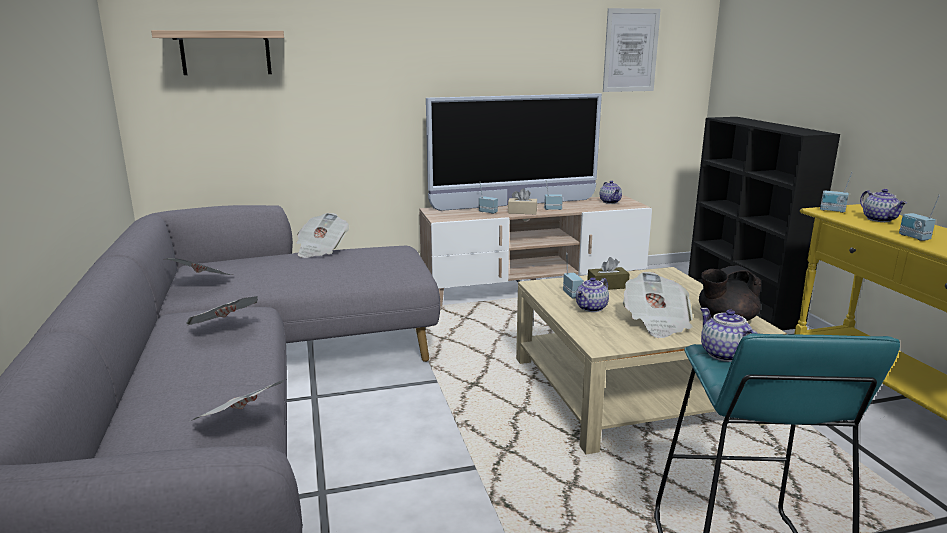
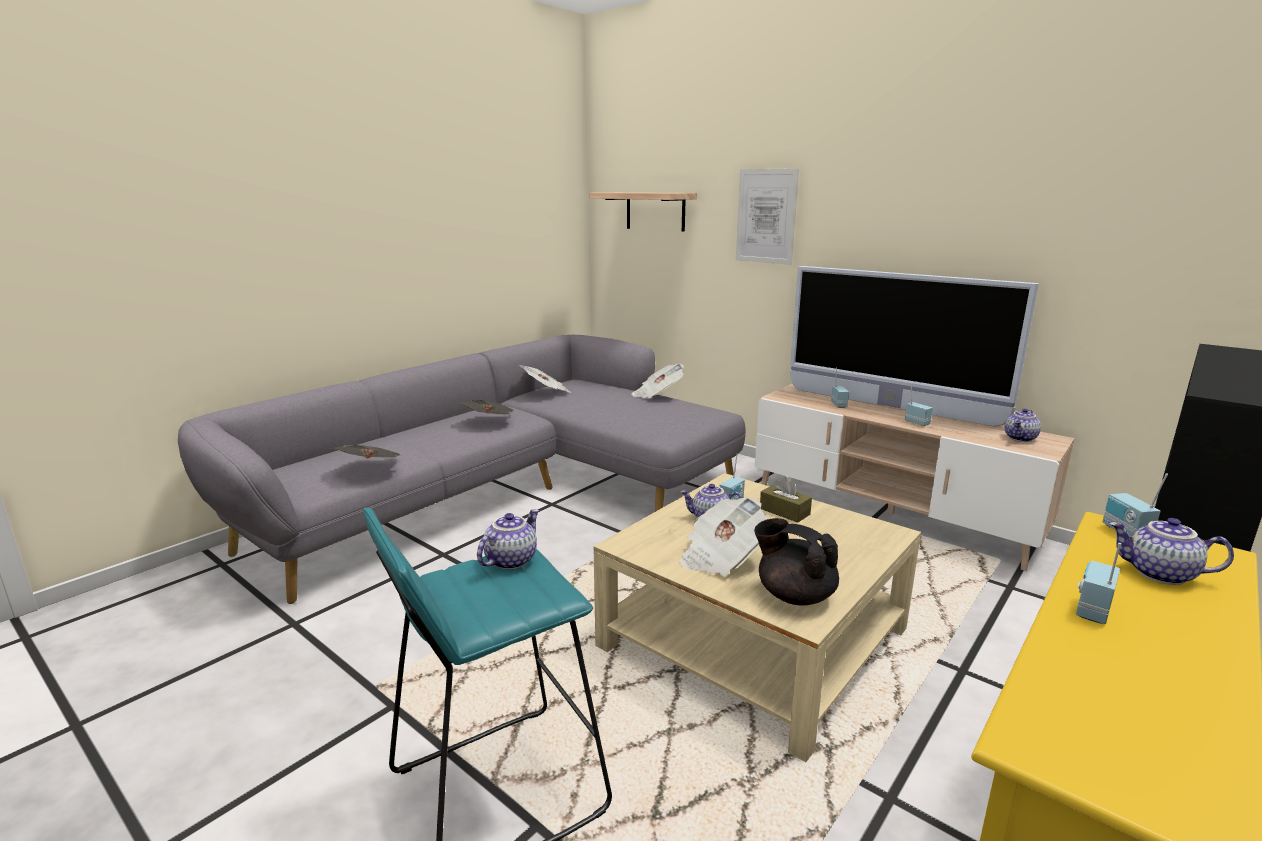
camera: 55 degrees right, 0 degrees up
beige tissue box [508,189,537,214] -> none
picture [603,8,661,92] -> picture moved to [736,169,799,265]
teapot [860,189,907,222] -> teapot turned 75 degrees clockwise [1109,518,1234,585]

